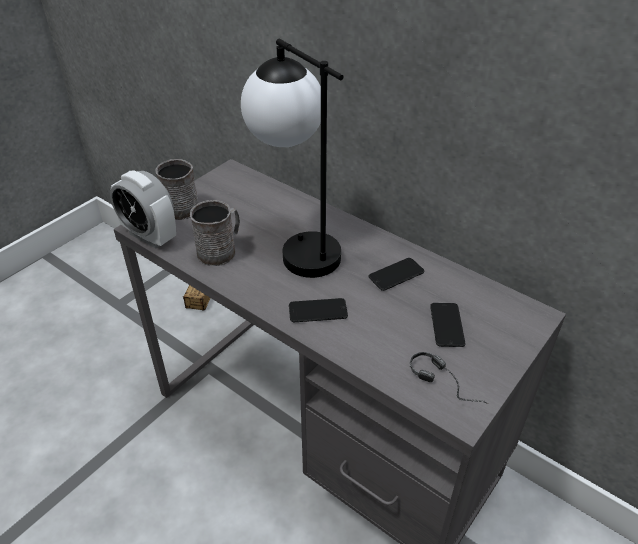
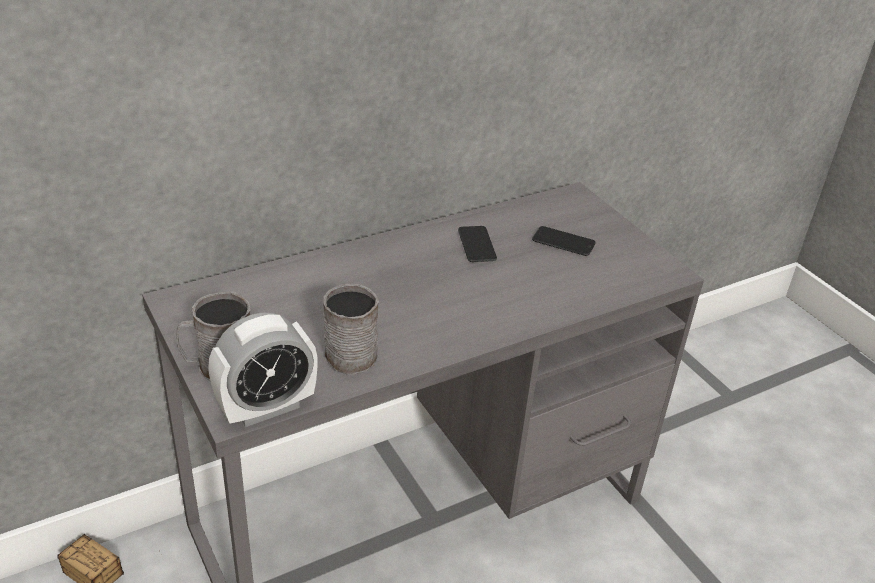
camera: 70 degrees left, 5 degrees down
table lamp [241,39,344,278] -> none
phone [289,298,348,322] -> none
headphones [410,352,489,404] -> none

